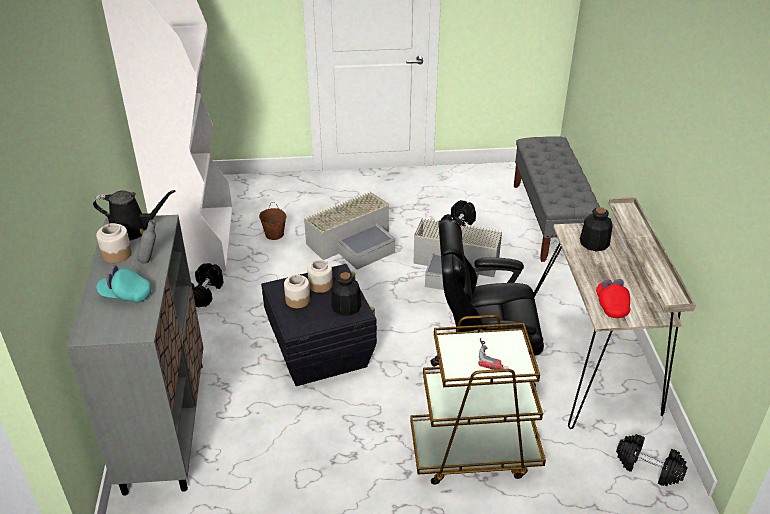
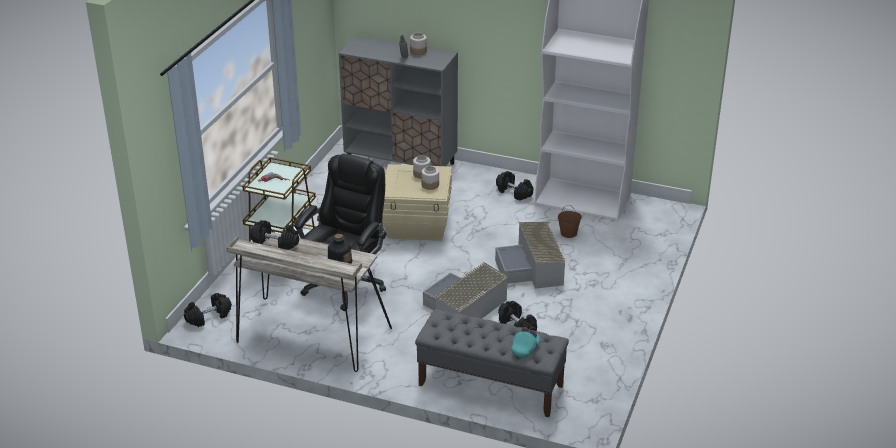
camera: 115 degrees right, 5 degrees down
black watering can [93,190,175,241] -> none
turquoise cap [97,265,151,302] -> turquoise cap moved to [511,327,540,358]
black storage box [261,264,377,386] -> beige storage box [382,164,452,241]
bottle [331,272,361,316] -> none
red cap [596,279,630,318] -> black dumbbell [250,220,299,250]

